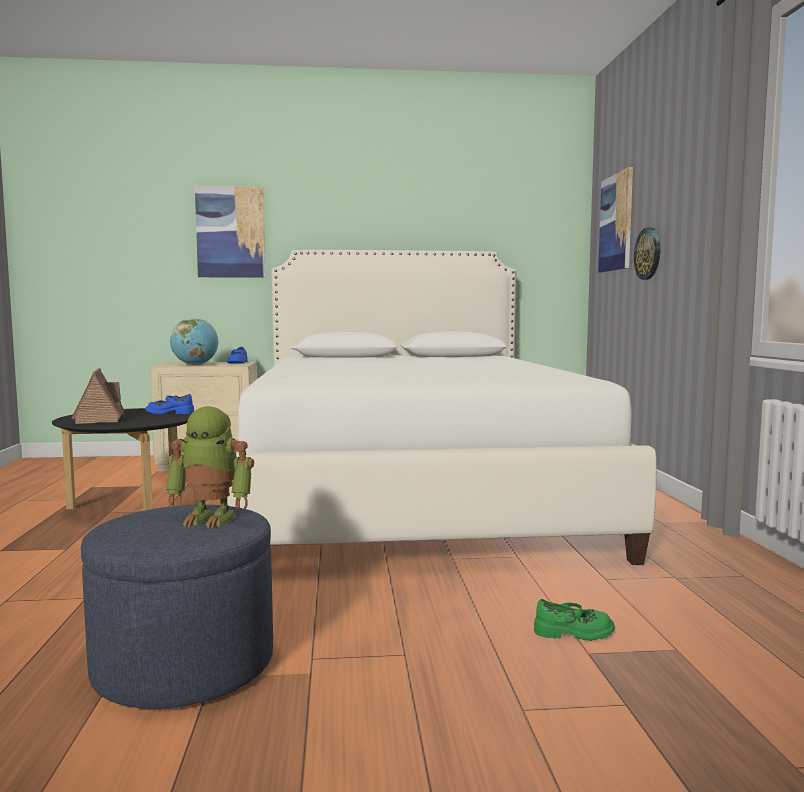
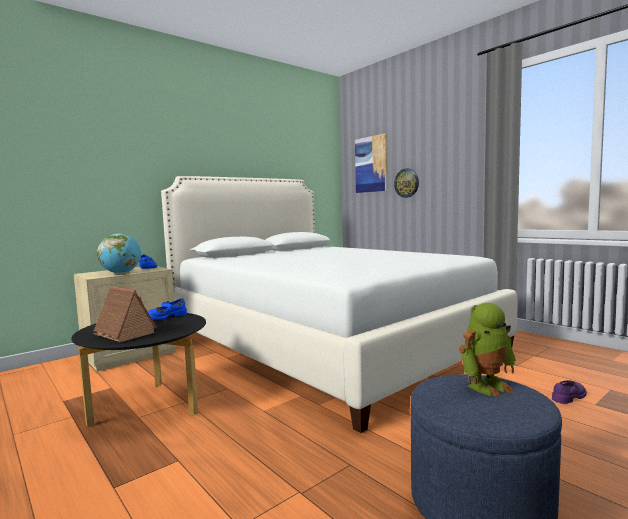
camera: 35 degrees left, 0 degrees up
picture [195,186,265,278] -> none
green shoe [534,599,615,641] -> purple shoe [552,380,587,404]

